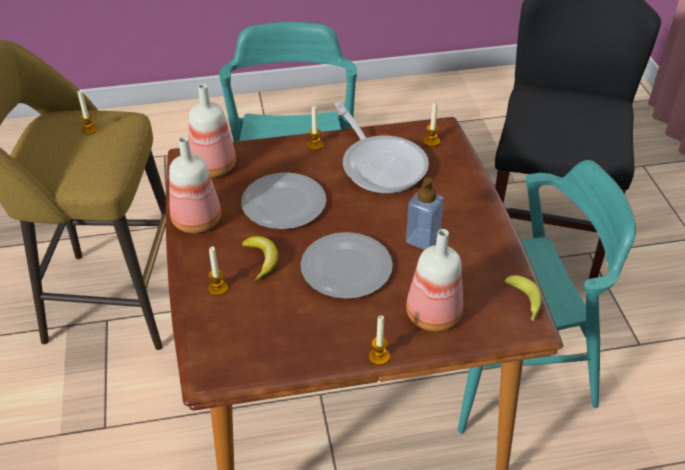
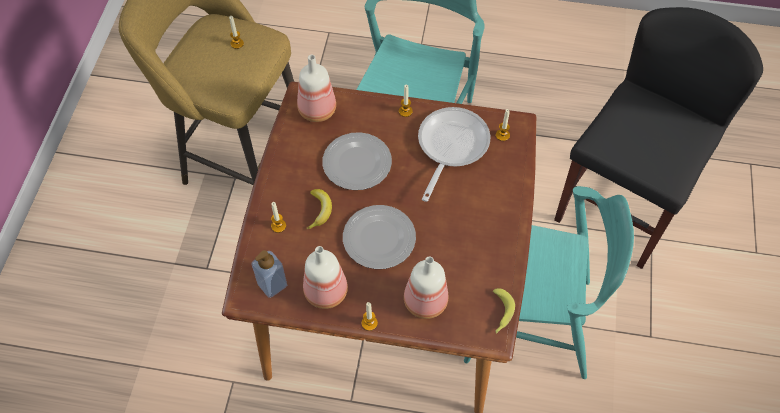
camera: 20 degrees right, 15 degrees up
bottle [169,137,221,233] -> bottle moved to [303,246,348,309]
frying pan [334,102,429,193] -> frying pan turned 150 degrees counterclockwise [418,107,490,202]
soap dispenser [406,177,444,250] -> soap dispenser moved to [251,250,287,298]

